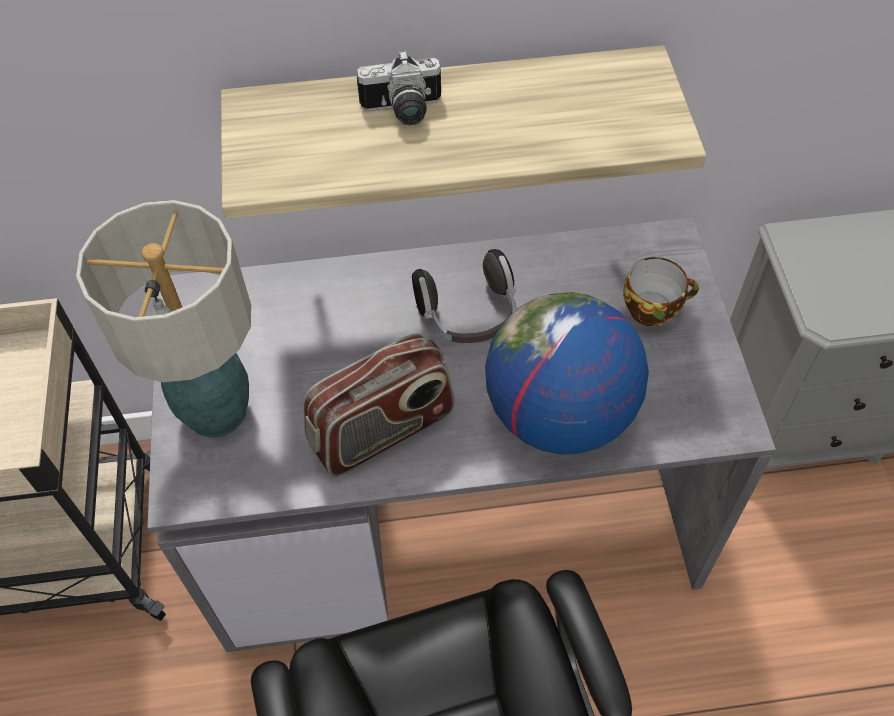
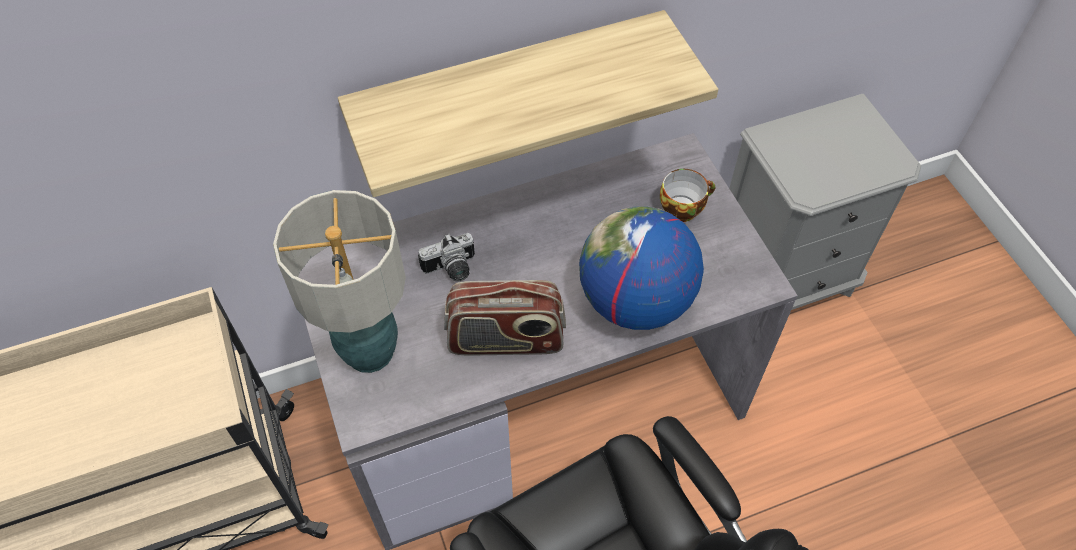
camera: 15 degrees left, 0 degrees up
radio [303,333,455,477] -> radio turned 45 degrees clockwise [444,280,566,356]
camera [357,50,441,126] -> camera moved to [418,233,475,282]
headphones [412,249,516,343] -> none

